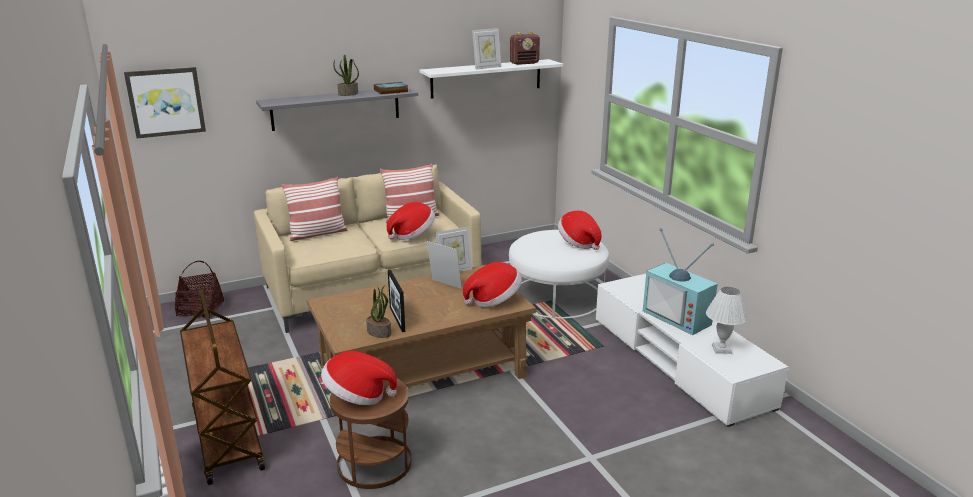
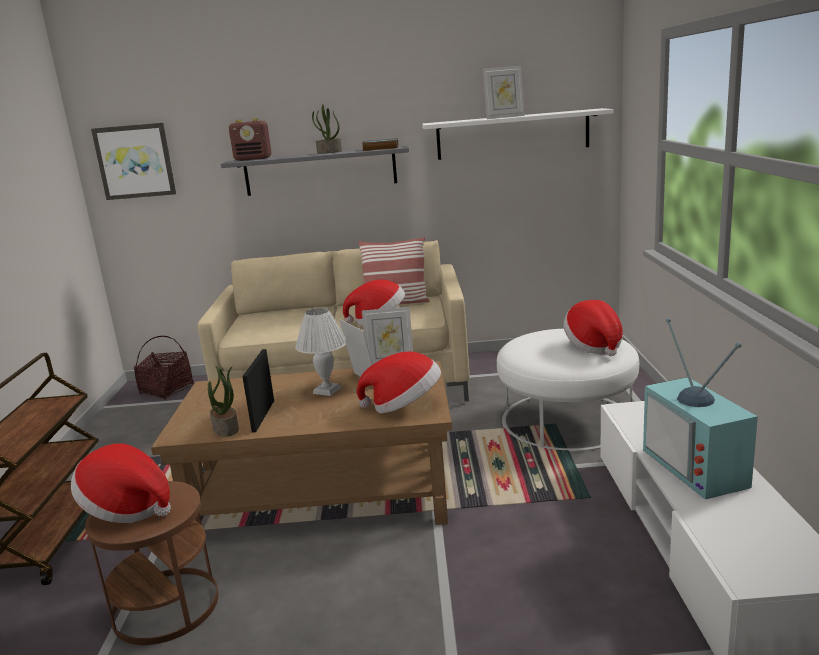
camera: 25 degrees right, 5 degrees down
pillow [281,177,348,241] -> none
radio [510,32,540,65] -> radio moved to [229,118,271,161]
white table lamp [706,287,748,354] -> white table lamp moved to [295,308,347,396]

